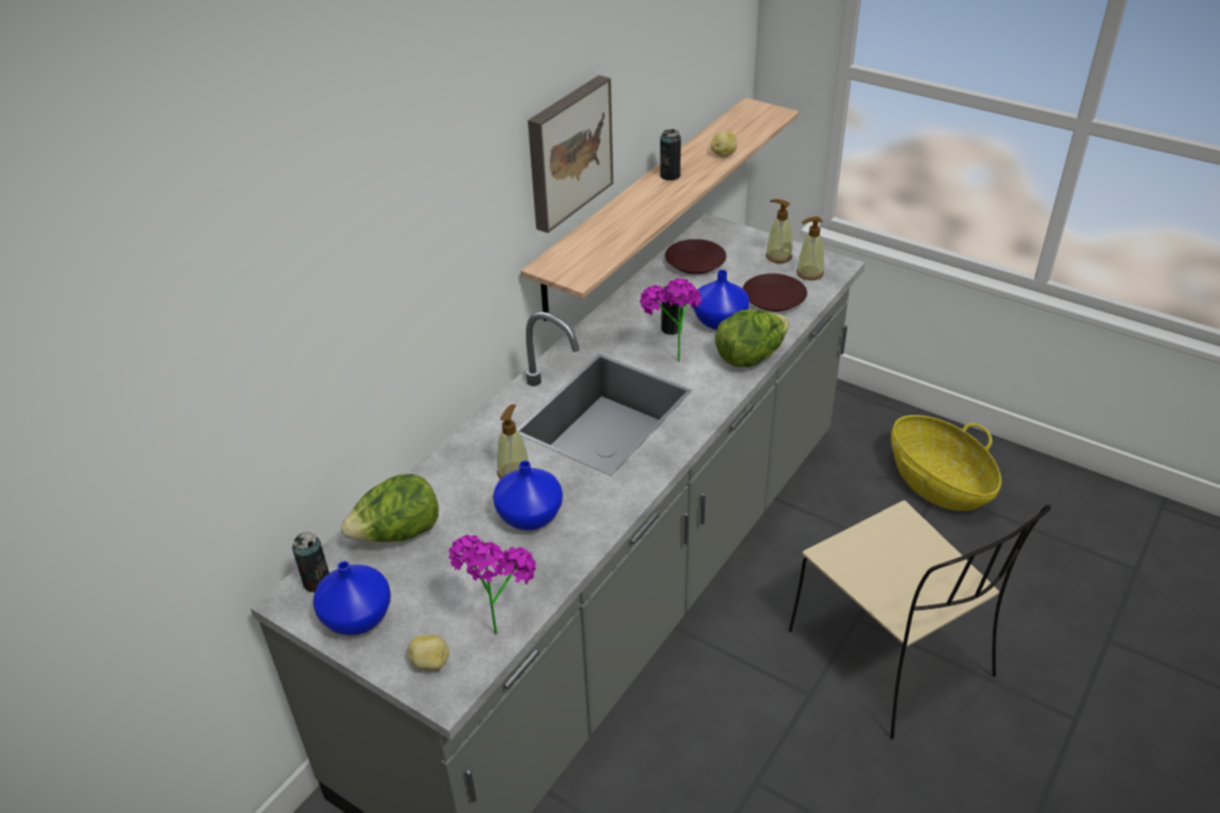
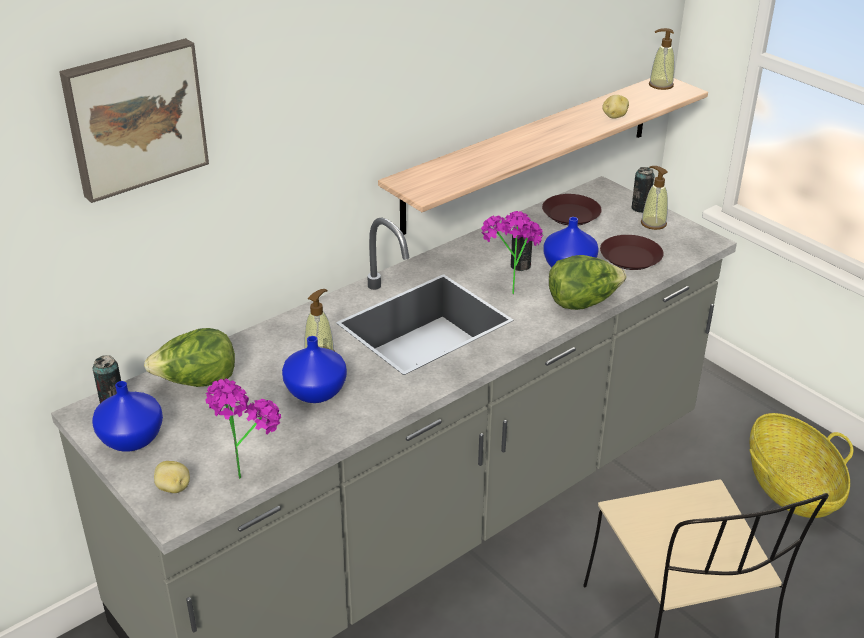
camera: 15 degrees right, 5 degrees down
picture [528,75,613,233] -> picture moved to [59,38,209,203]
can [660,129,681,181] -> can moved to [631,167,655,213]
soap dispenser [796,216,824,280] -> soap dispenser moved to [649,28,674,90]

